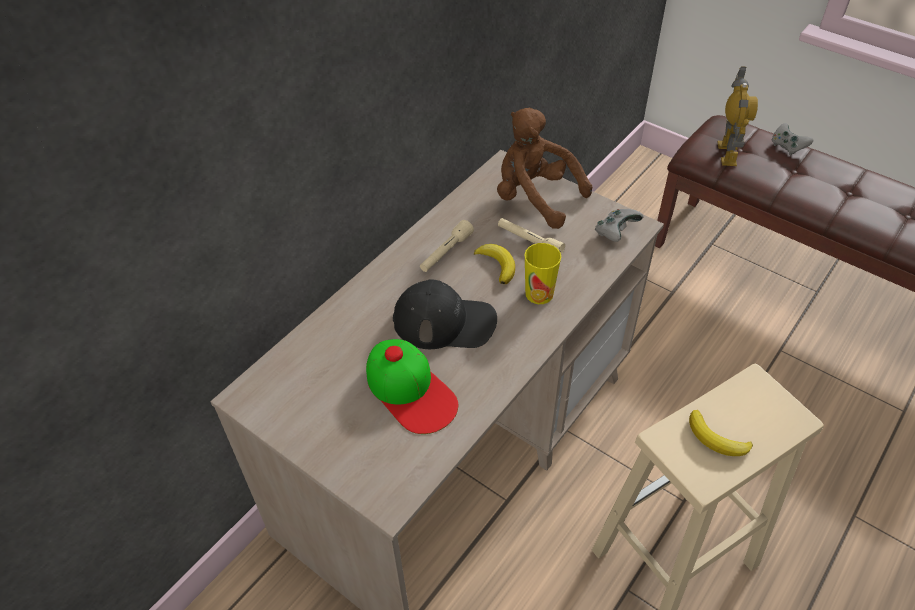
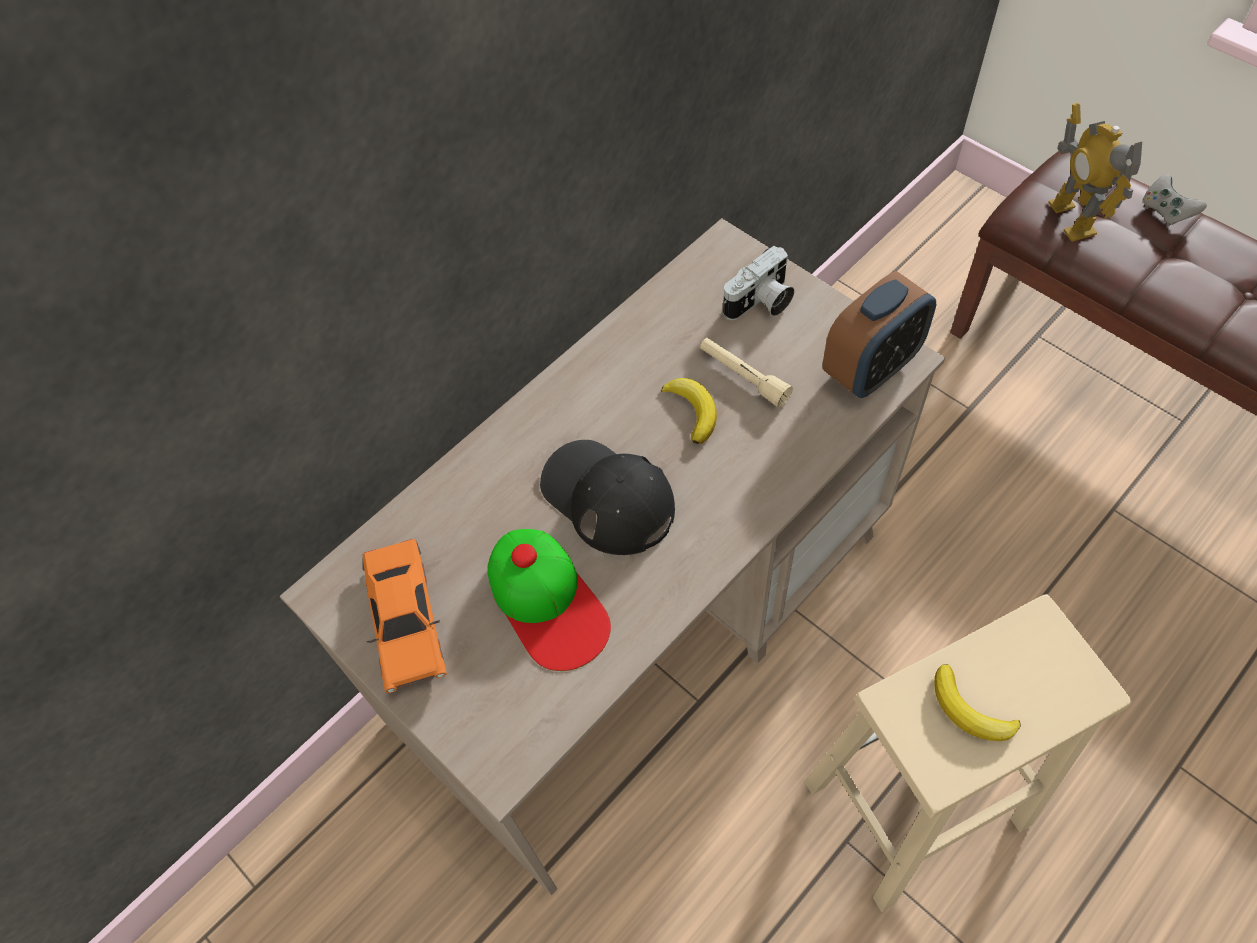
camera: 10 degrees right, 10 degrees up
black cap [393,280,497,349] -> black cap turned 150 degrees counterclockwise [540,440,675,555]
beige flashlight [420,220,474,272] -> none
brown plush toy [497,108,592,229] -> camera [723,246,795,320]
cup [524,243,561,304] -> none
grey game controller [595,209,643,242] -> alarm clock [822,271,936,398]
toy robot [718,66,758,166] -> toy robot turned 150 degrees clockwise [1048,103,1142,242]
none -> orange toy car [363,539,447,693]

